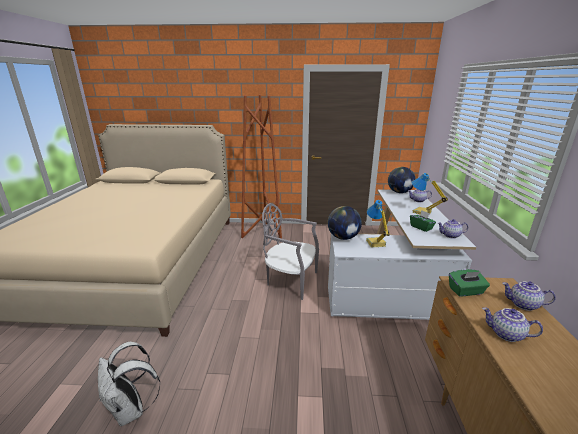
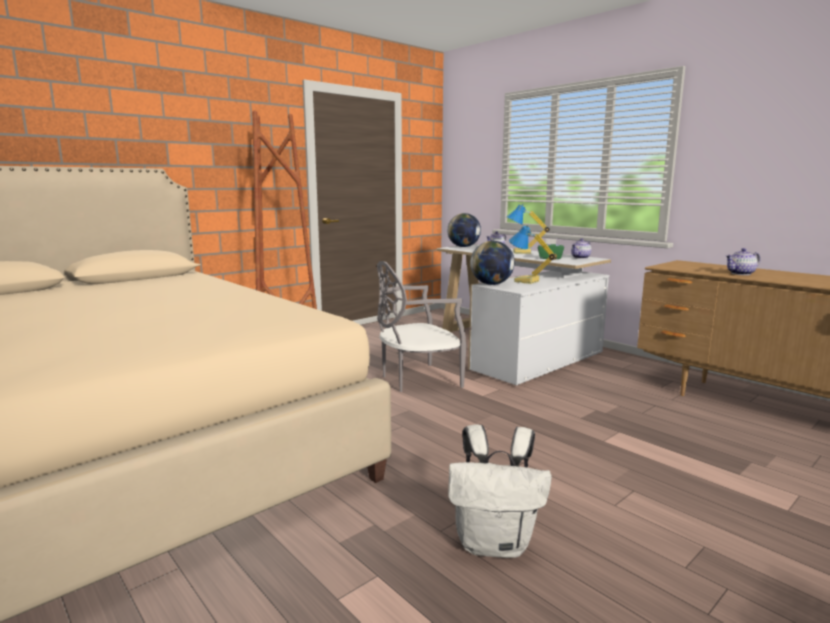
camera: 45 degrees left, 10 degrees down
green tissue box [449,269,490,296] -> none
teapot [502,281,556,311] -> none

